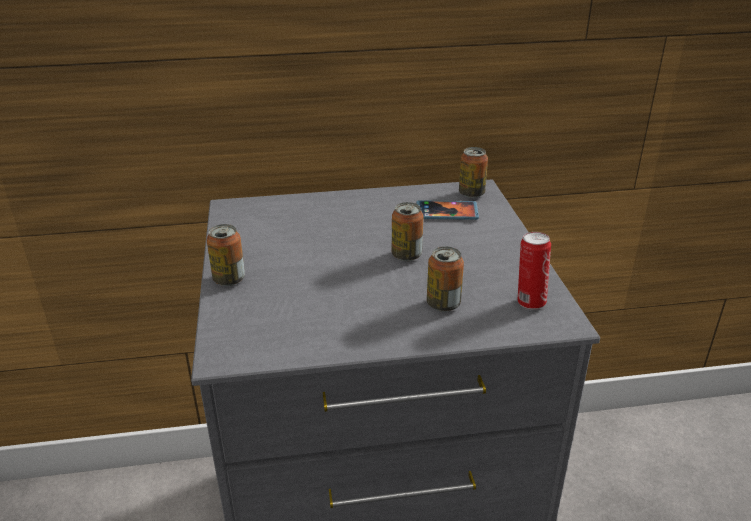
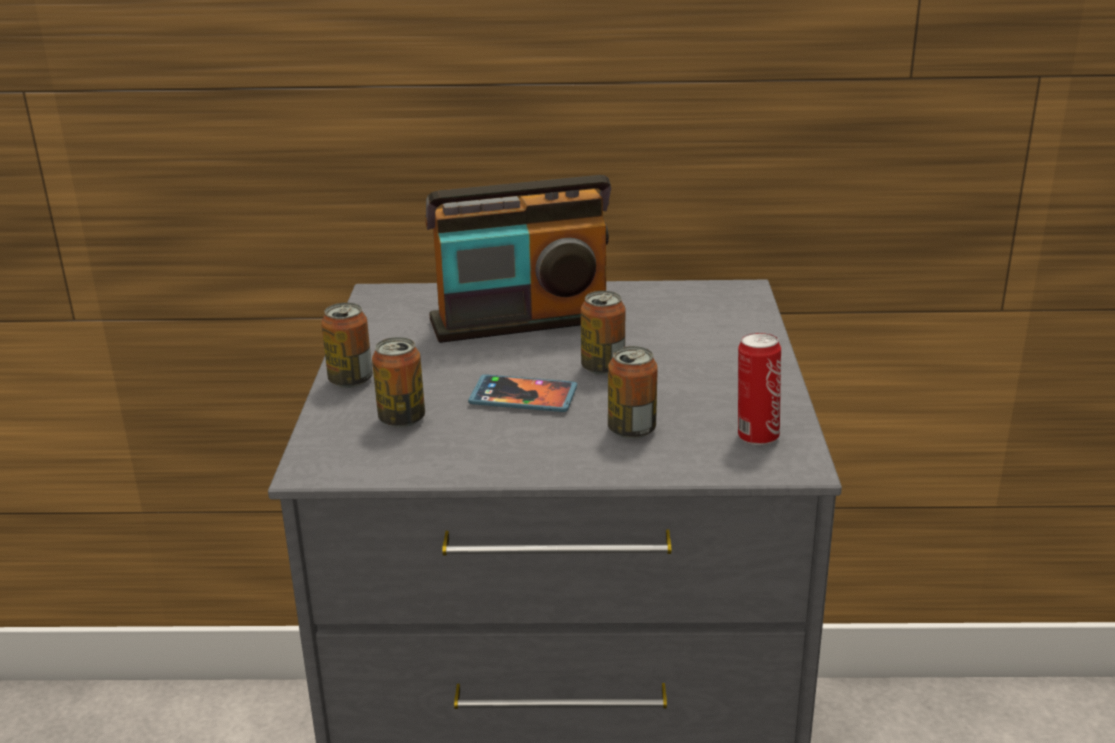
camera: 10 degrees right, 5 degrees down
phone [417,200,479,220] -> phone moved to [468,374,577,412]
can [459,147,488,198] -> can moved to [372,337,425,427]
none -> radio [425,175,611,343]

